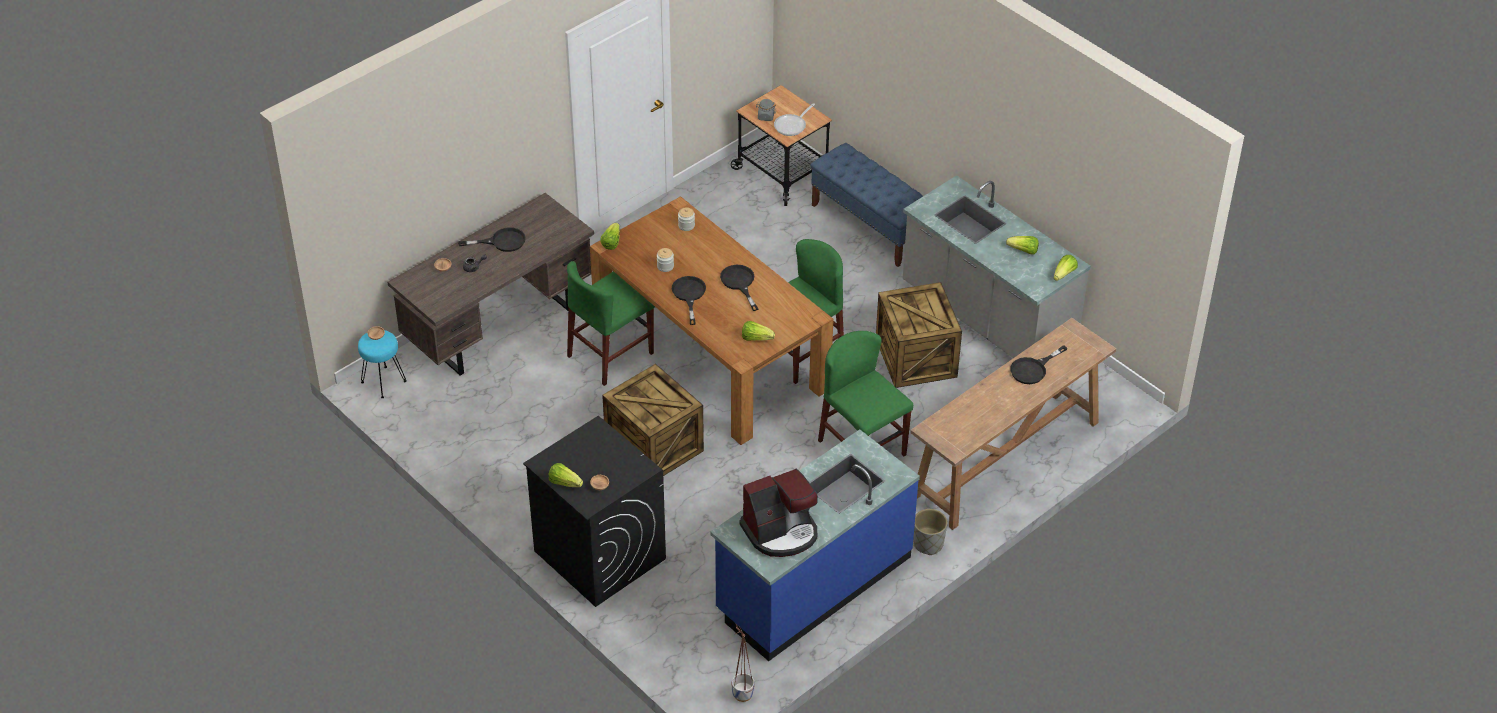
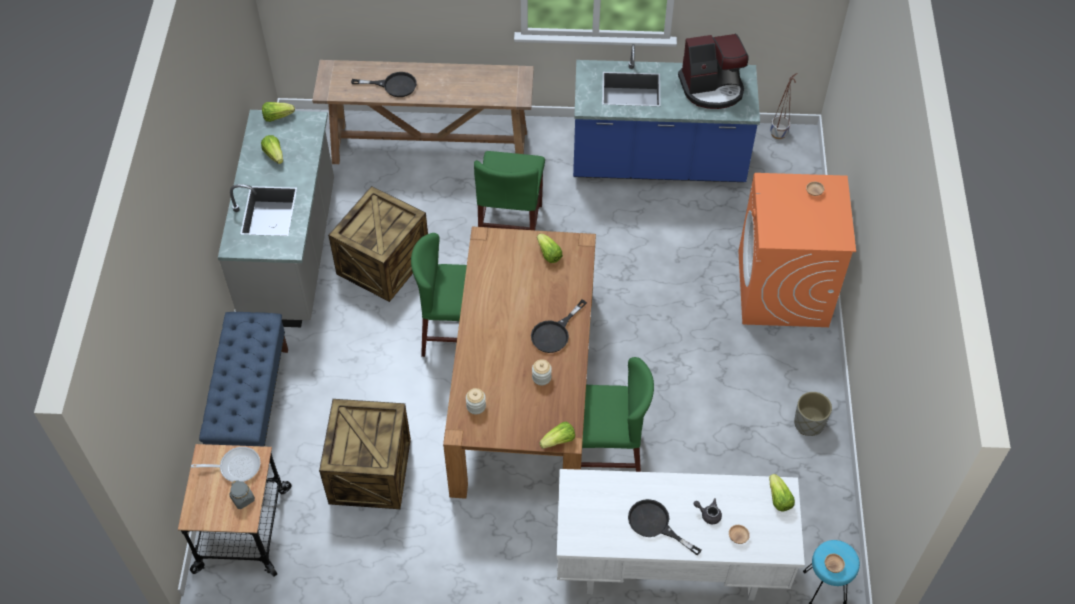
camera: 135 degrees left, 10 degrees up
brown desk [388,193,594,376] -> white desk [557,469,805,600]
black washing machine [523,416,666,607] -> orange washing machine [738,173,856,327]
lettuce [549,463,583,487] -> lettuce moved to [769,474,795,512]
crate [602,364,704,476] -> crate moved to [319,399,411,509]
black frying pan [720,265,759,311] -> none
coffee machine [740,469,818,557] -> coffee machine turned 150 degrees clockwise [678,34,748,109]
grey planter [913,509,947,555] -> grey planter moved to [794,392,832,436]

